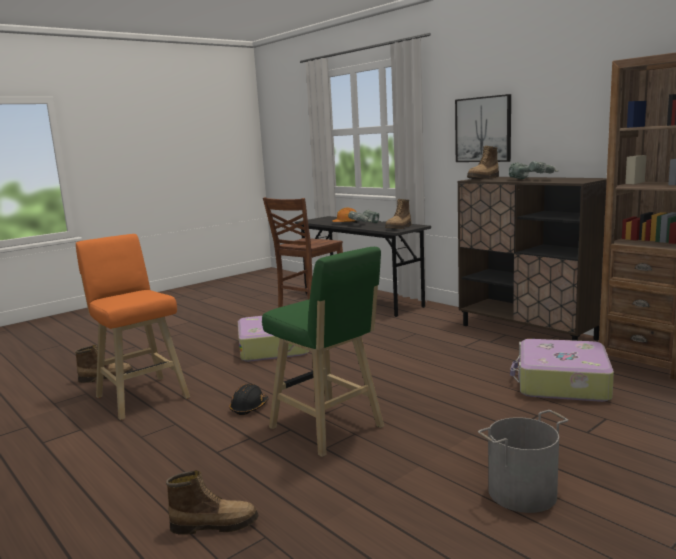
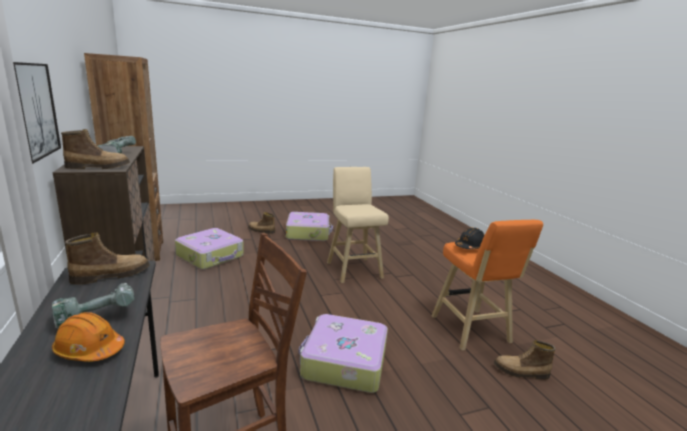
camera: 160 degrees left, 5 degrees up
boot [166,470,259,534] -> boot moved to [248,212,275,234]
black hard hat [229,384,269,415] -> black hard hat moved to [455,227,484,249]
green stool [262,247,384,457] -> beige stool [327,167,389,283]
grey bucket [478,410,568,513] -> suitcase [286,212,333,241]

